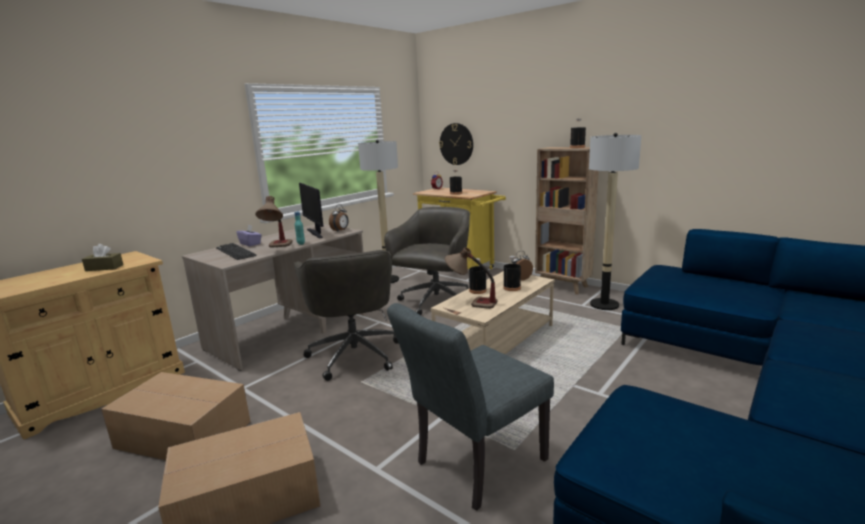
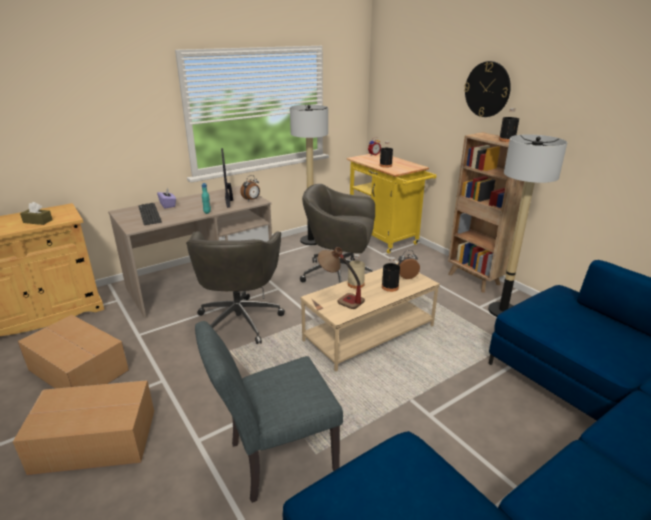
camera: 15 degrees right, 10 degrees up
table lamp [256,196,293,247] -> none
grey office chair [384,207,470,315] -> grey office chair turned 120 degrees counterclockwise [300,184,375,283]
wall clock [439,123,473,165] -> wall clock moved to [464,61,511,117]
black bottle [469,258,487,294] -> beige bottle [348,254,365,289]

